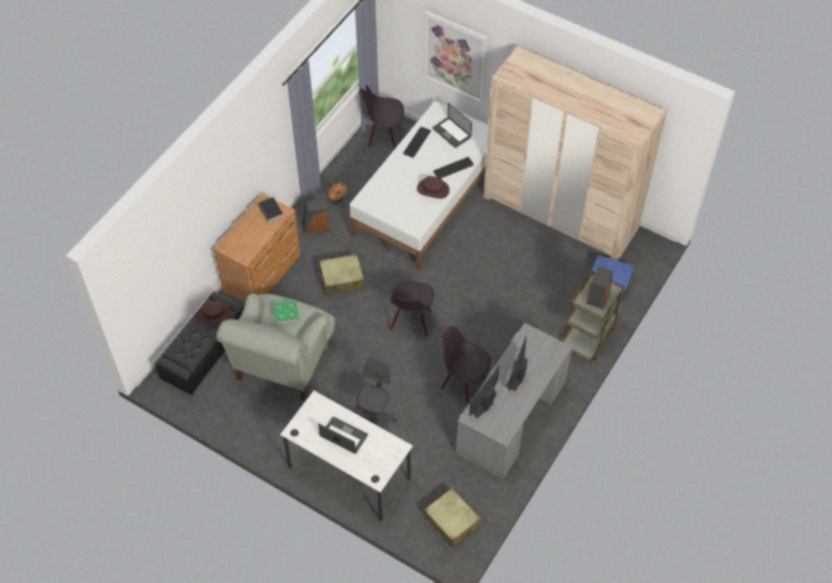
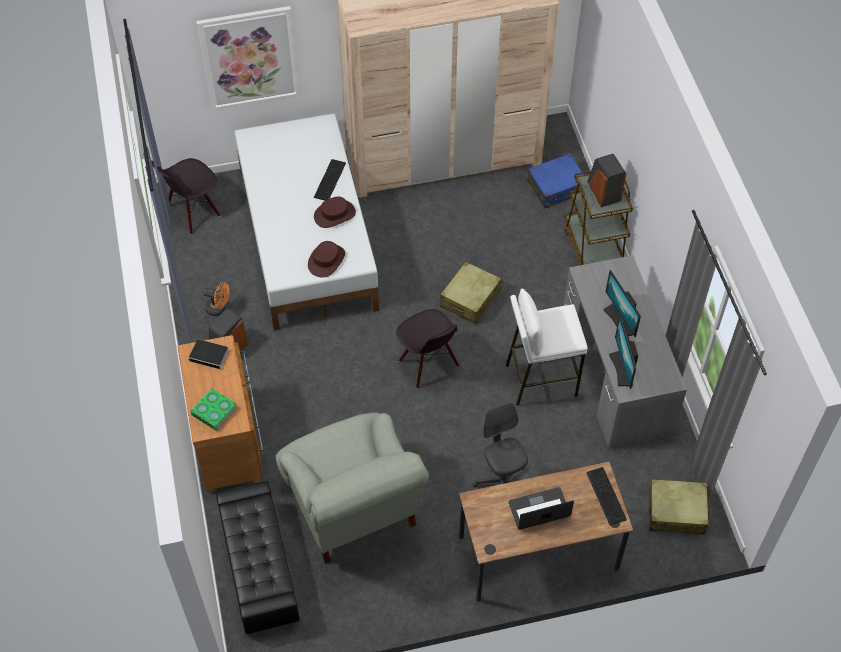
camera: 45 degrees left, 0 degrees up
brown hat [196,300,231,325] -> brown hat moved to [308,241,345,277]
book [273,300,299,326] -> book moved to [190,388,237,431]
white desk [280,391,413,521] -> brown desk [459,462,633,602]
beige suitcase [318,254,364,295] -> beige suitcase moved to [440,262,501,324]
keyboard [403,127,431,158] -> keyboard moved to [586,467,627,525]
laptop [433,103,472,148] -> none
black chair [441,326,491,404] -> white stool [506,289,588,406]

